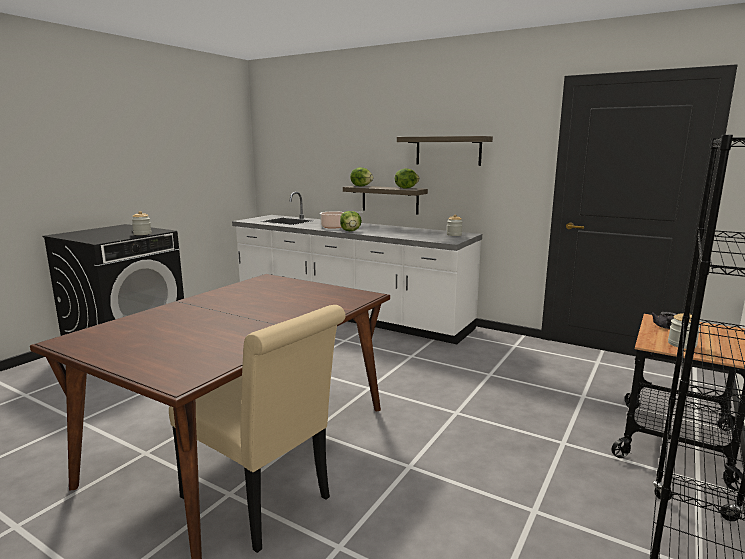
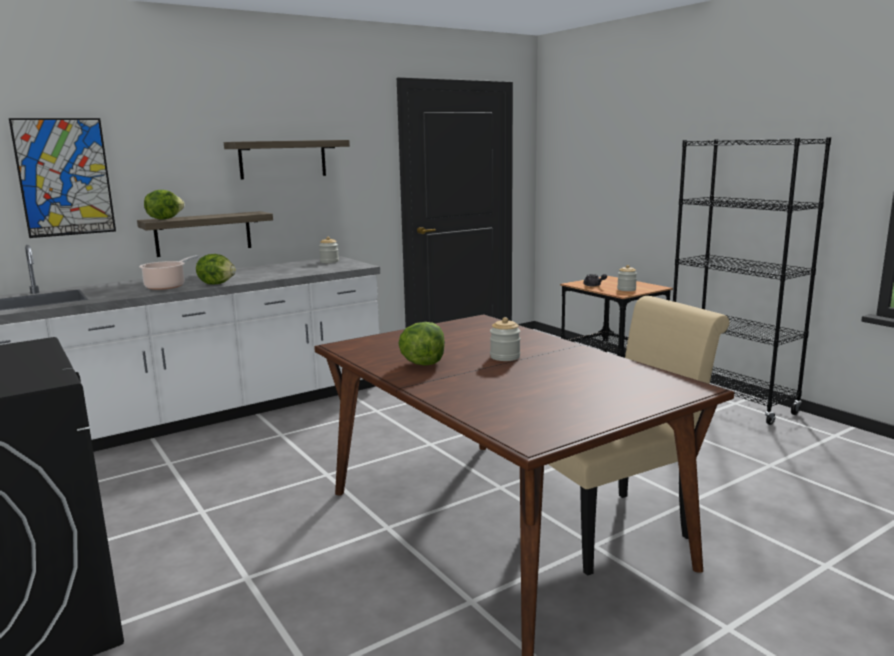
camera: 65 degrees left, 0 degrees up
jar [132,211,152,235] -> jar moved to [490,317,520,361]
lettuce [395,168,420,189] -> lettuce moved to [398,322,445,366]
none -> picture [9,118,116,238]

